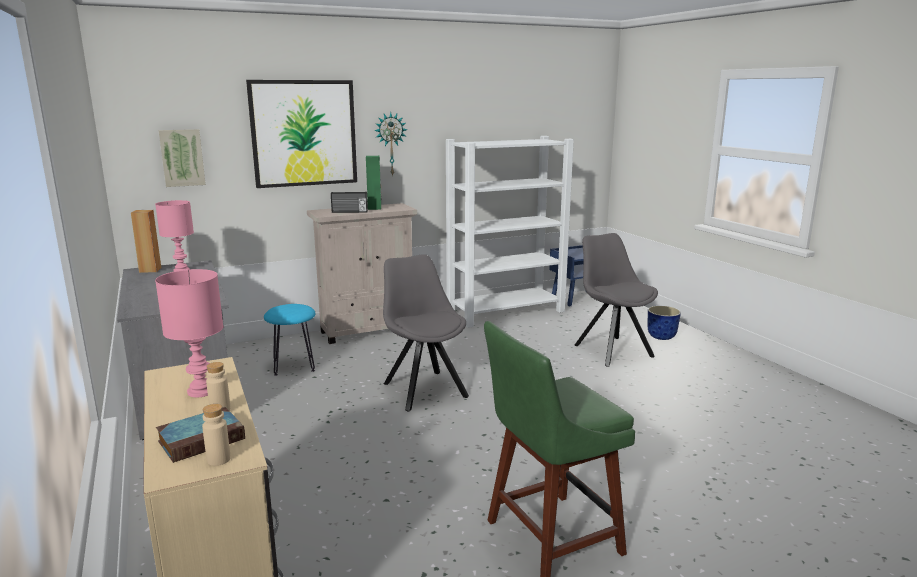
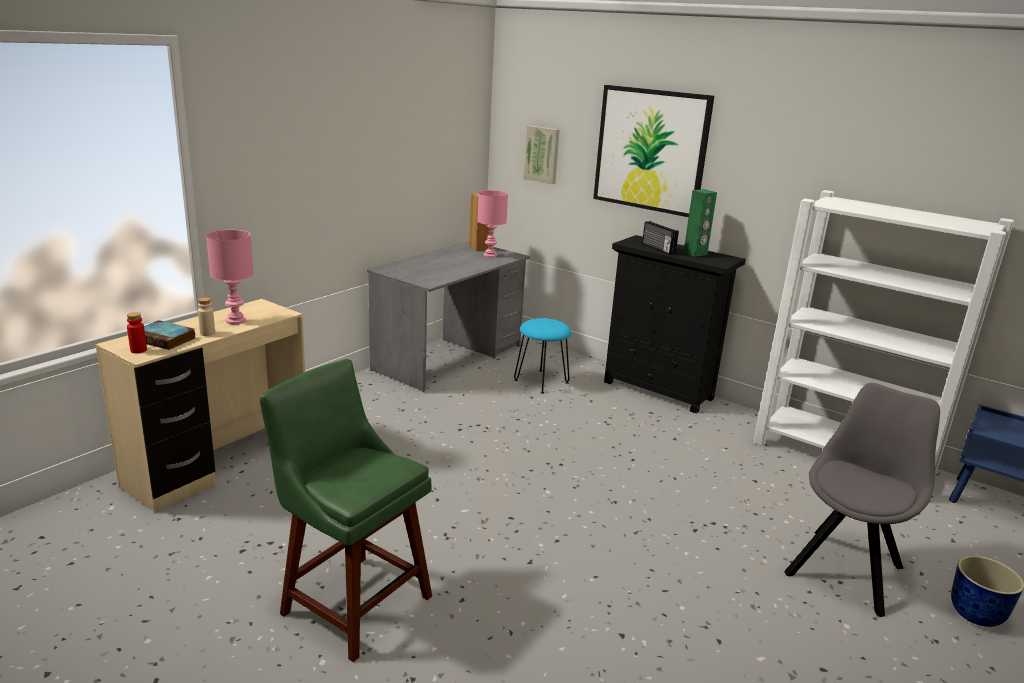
camera: 60 degrees right, 5 degrees up
beige bottle [202,404,231,466] -> red bottle [127,312,147,353]
beige cabinet [307,203,417,344] -> black cabinet [604,235,746,414]
wall clock [374,112,407,176] -> none
grey chair [383,254,469,411] -> none

